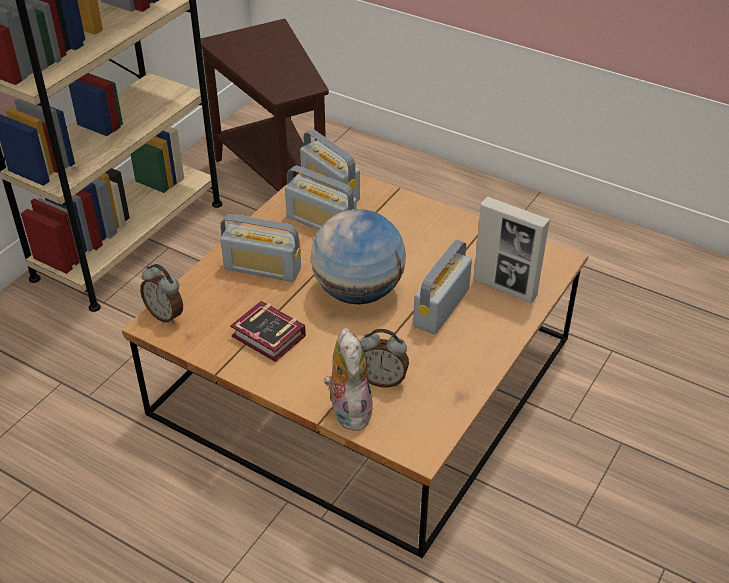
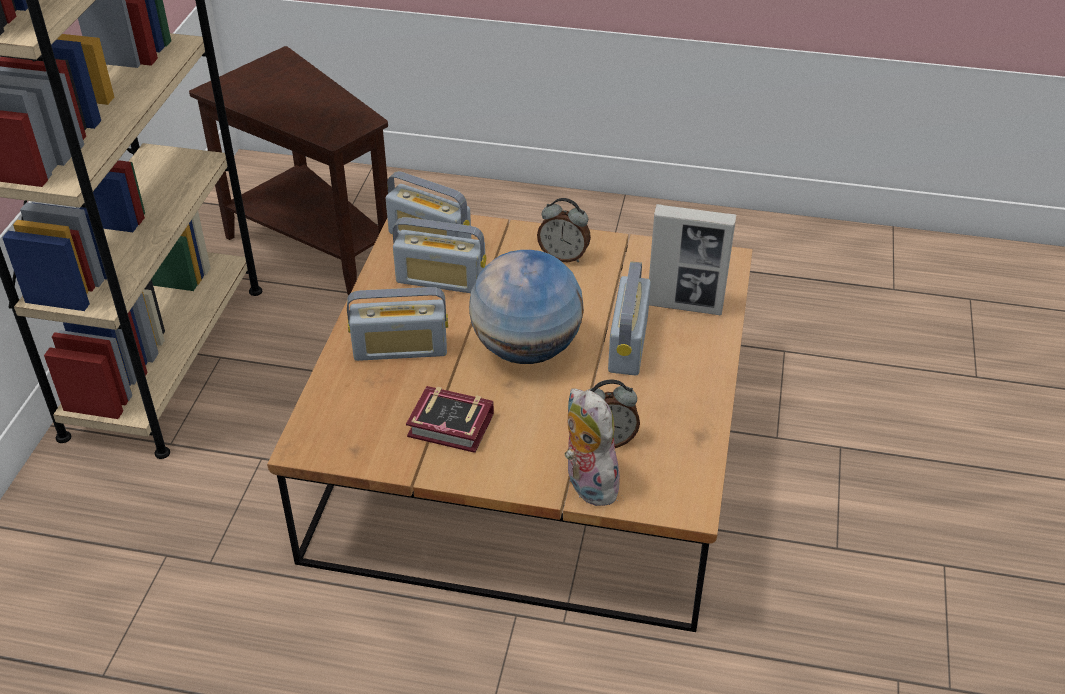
camera: 20 degrees left, 0 degrees up
alarm clock [140,264,183,324] -> alarm clock moved to [537,198,591,262]

